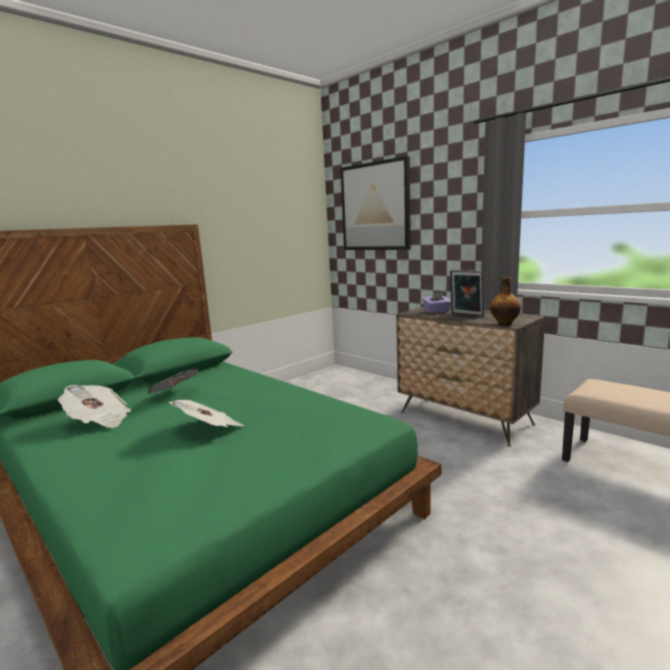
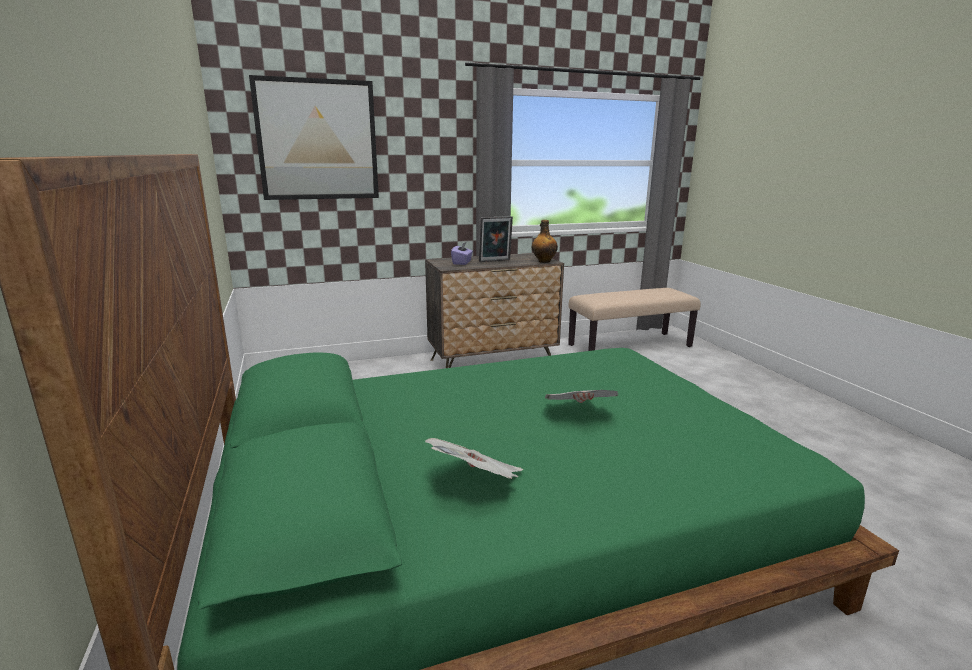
camera: 65 degrees left, 5 degrees up
newspaper [147,369,199,394] -> none

